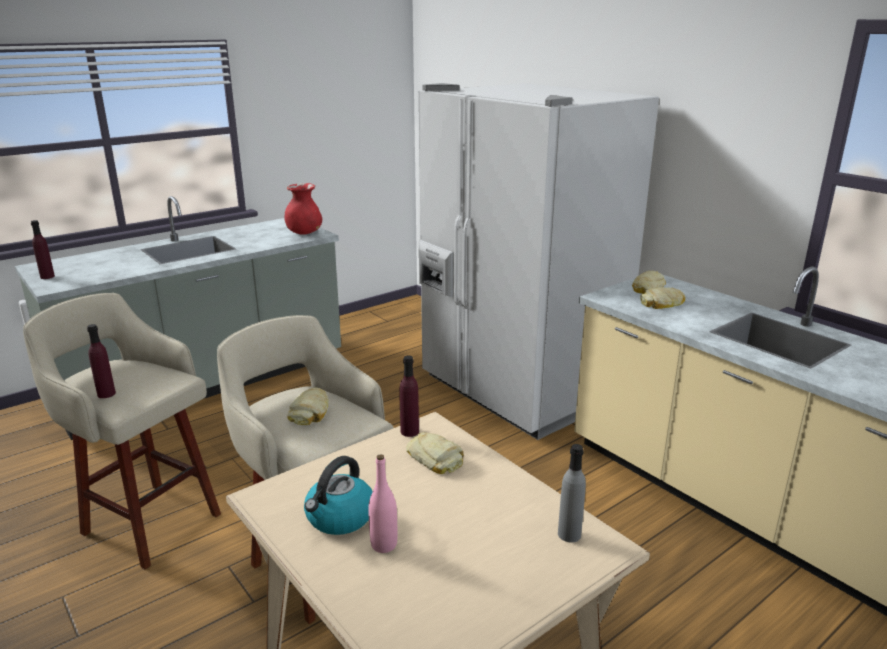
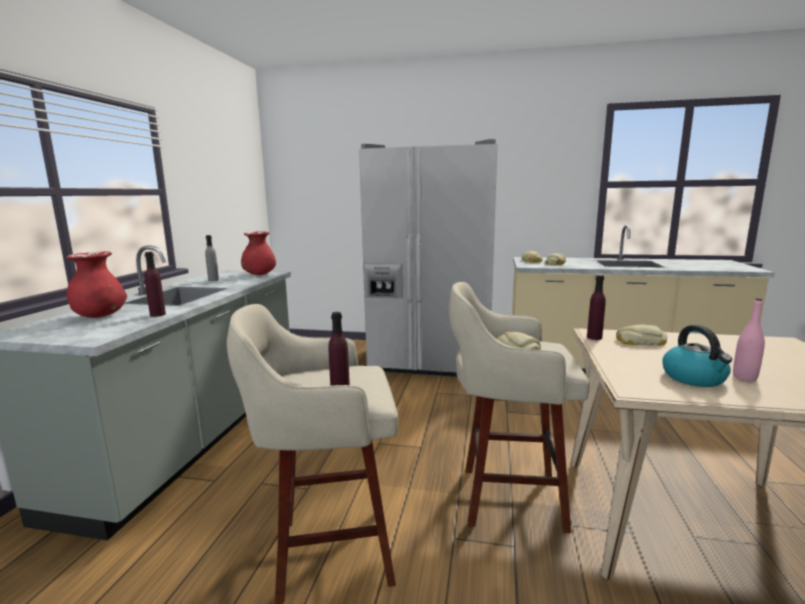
camera: 40 degrees left, 10 degrees down
purple bottle [31,220,55,279] -> purple bottle moved to [144,252,166,317]
grey bottle [558,444,586,543] -> grey bottle moved to [205,235,219,281]
none -> red vase [66,251,127,318]

